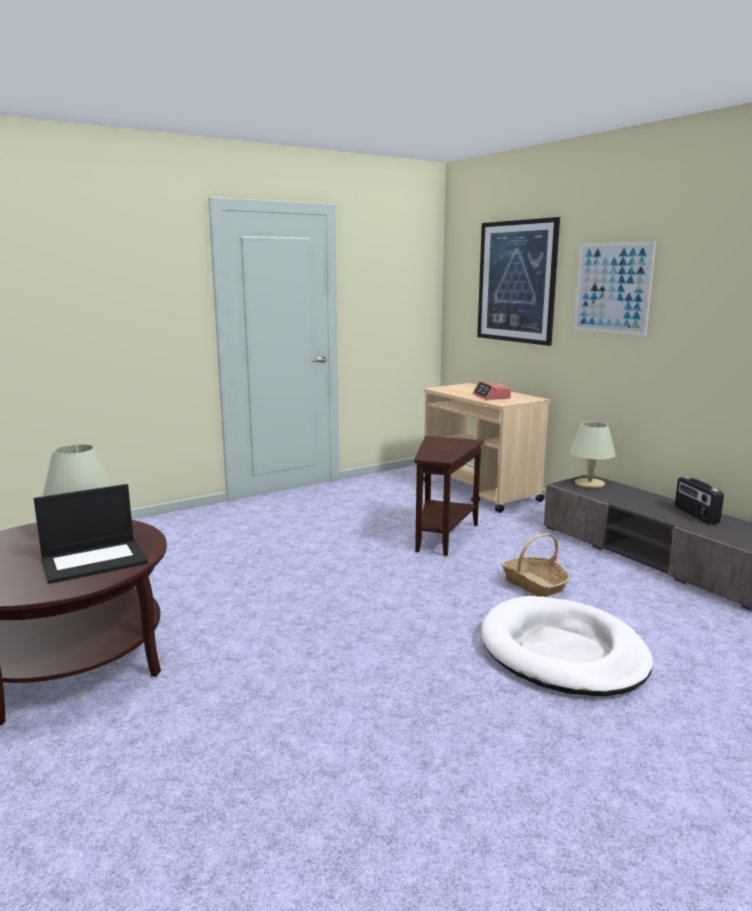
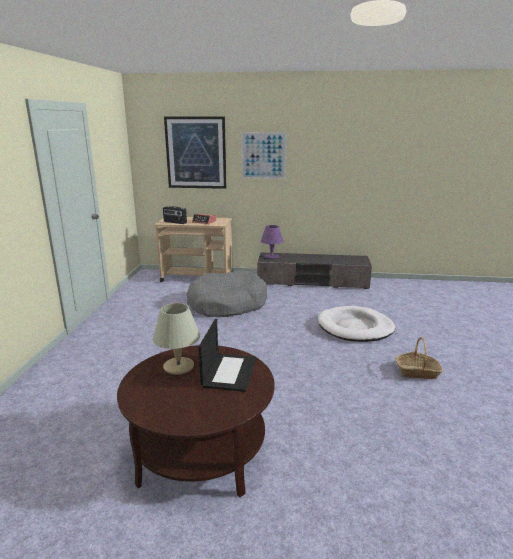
camera: 50 degrees left, 5 degrees up
brown side table [414,436,484,556] -> grey dog bed [187,270,267,317]
basket [501,533,570,597] -> basket moved to [395,337,443,379]
beige table lamp [569,422,616,489] -> purple table lamp [261,225,283,259]
radio [675,477,724,524] -> radio moved to [163,206,187,224]

